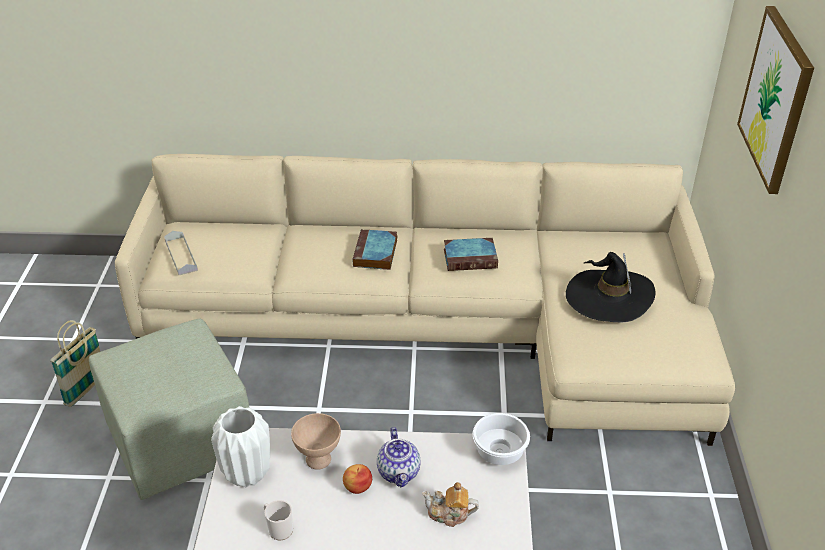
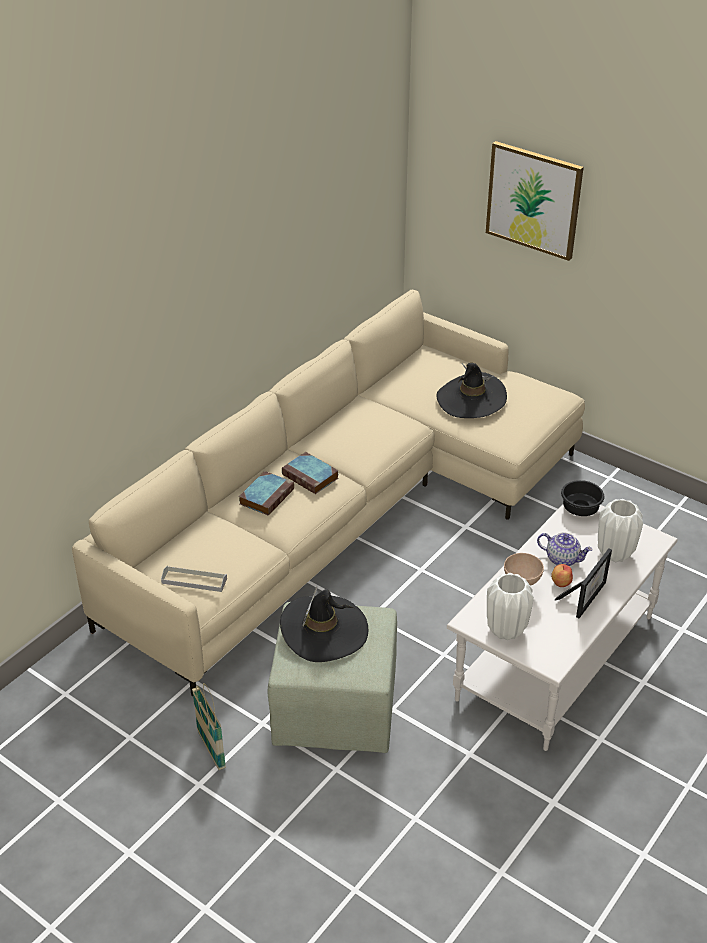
camera: 55 degrees left, 0 degrees up
mug [264,500,293,540] -> none
teapot [422,482,479,527] -> white vase [598,499,643,562]
book [444,238,498,271] -> book moved to [239,471,294,516]
white bowl [473,413,530,465] -> black bowl [561,480,605,516]
none -> black hat [280,586,368,662]
none -> picture frame [555,548,612,618]

